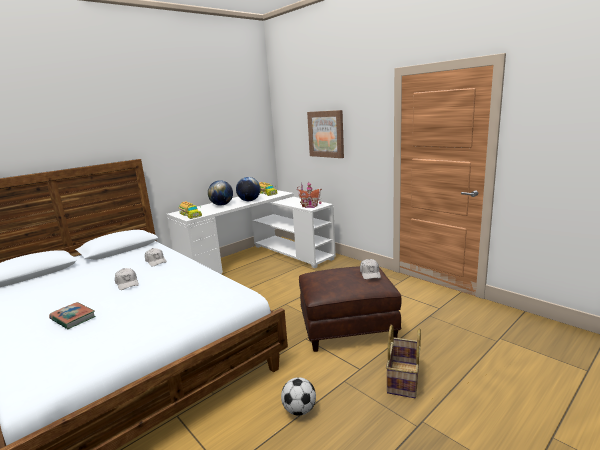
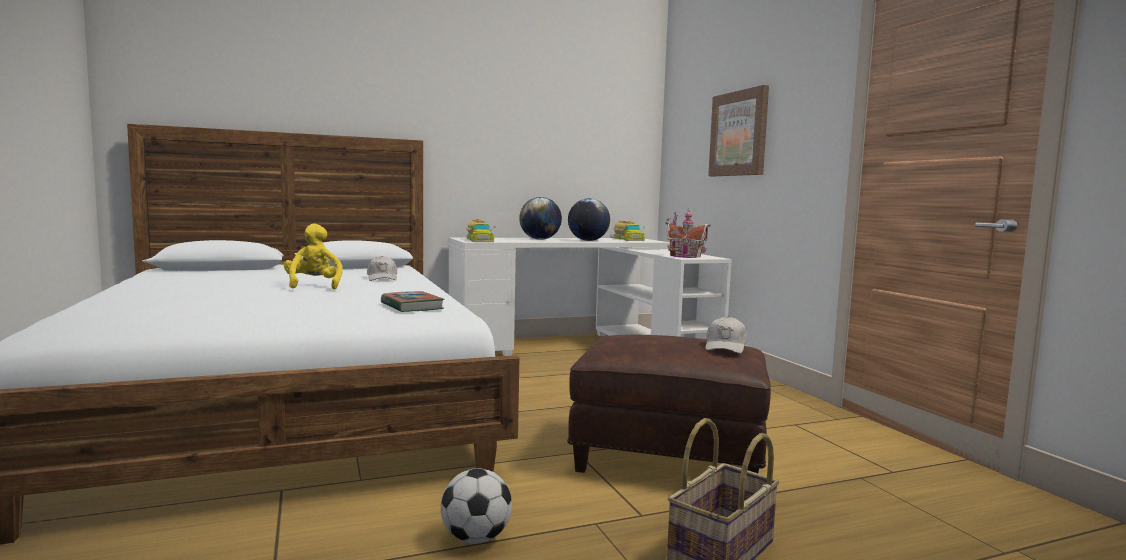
camera: 20 degrees right, 10 degrees down
book [49,302,95,329] -> book moved to [381,291,445,312]
white cap [115,268,139,290] -> yellow plush toy [284,223,342,290]

